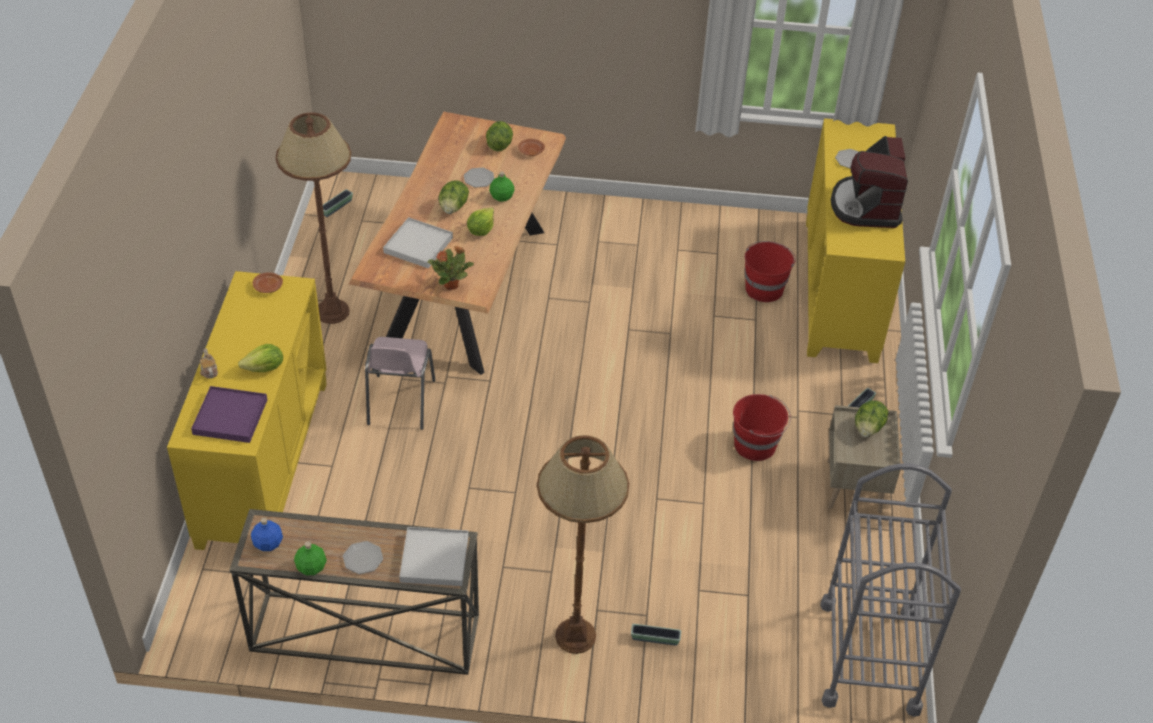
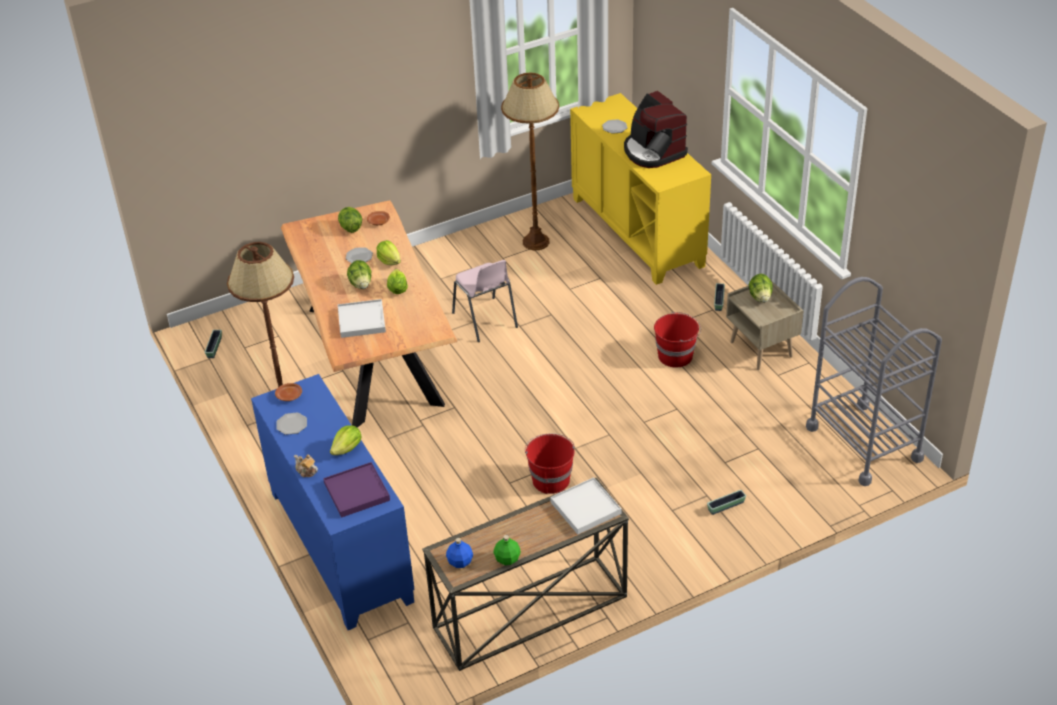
camera: 30 degrees left, 5 degrees down
yellow cabinet [167,271,327,550] -> blue cabinet [251,374,415,630]
plate [343,541,383,574] -> plate moved to [276,413,307,435]
pink chair [365,337,436,430] -> pink chair moved to [452,260,518,342]
potted plant [428,246,474,290] -> none
green bottle [489,172,515,202] -> lettuce [377,240,401,265]
brown floor lamp [537,435,629,654] -> brown floor lamp moved to [501,73,559,250]
red bucket [745,241,796,302] -> red bucket moved to [525,433,575,494]

